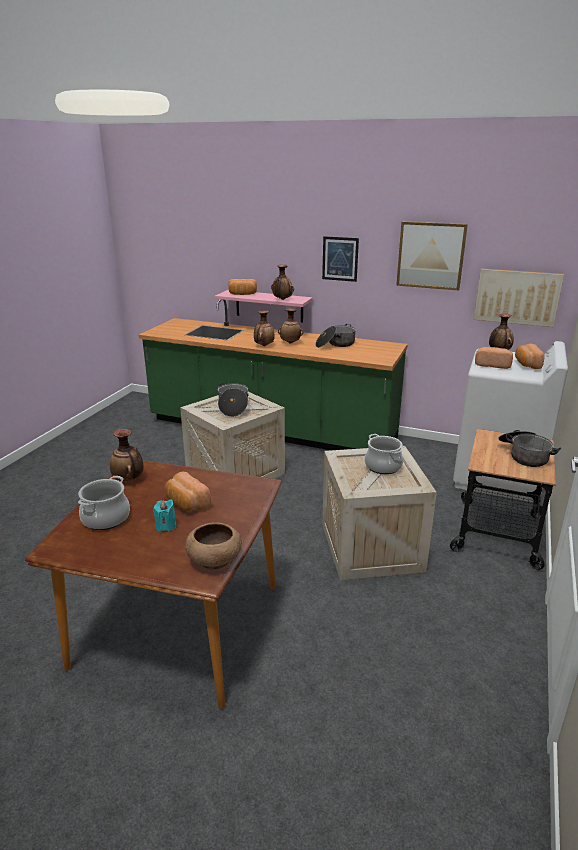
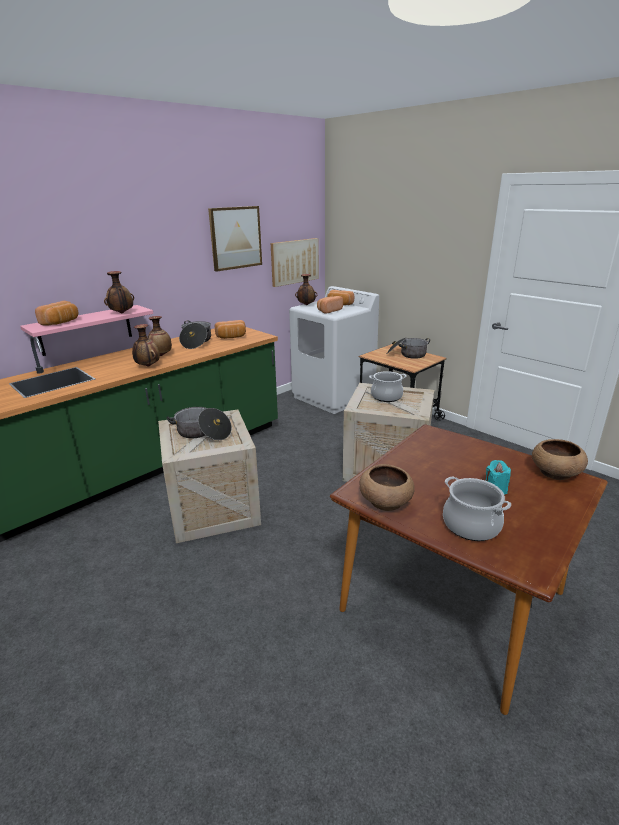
camera: 65 degrees left, 0 degrees up
vase [110,429,144,481] -> brown bowl [359,464,415,511]
bread [165,471,211,512] -> bread moved to [215,320,246,339]
picture [322,236,359,282] -> none

